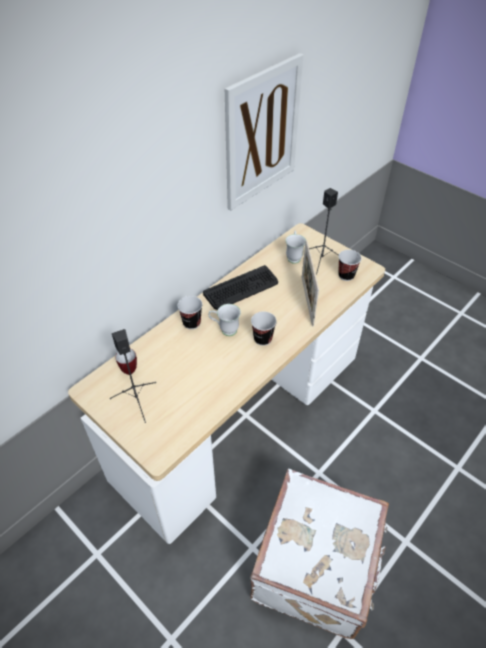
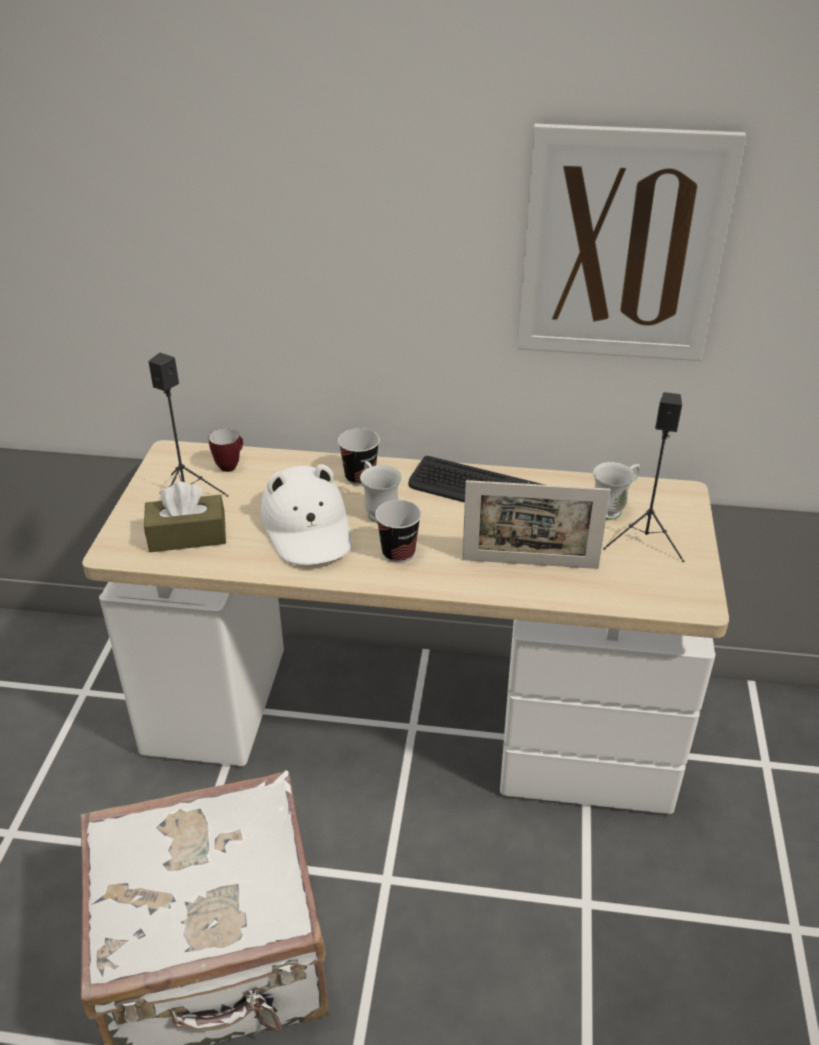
camera: 55 degrees right, 10 degrees down
picture frame [302,240,319,327] -> picture frame turned 135 degrees counterclockwise [462,480,611,569]
cup [338,250,362,281] -> none
none -> brown tissue box [144,482,226,552]
none -> white hat [261,464,351,565]

